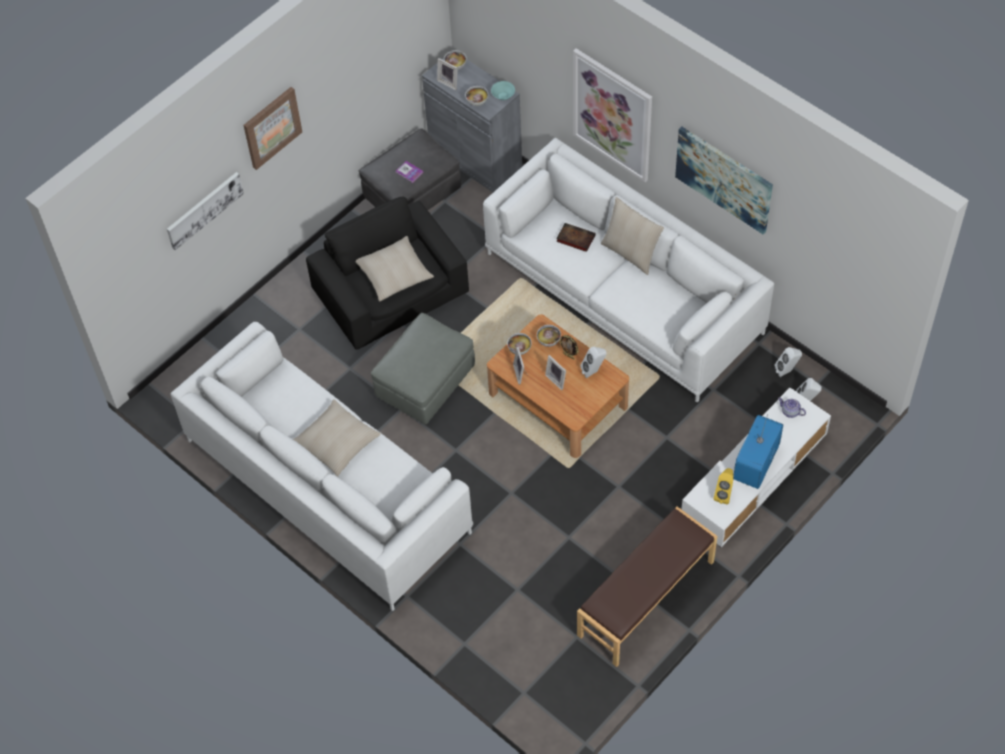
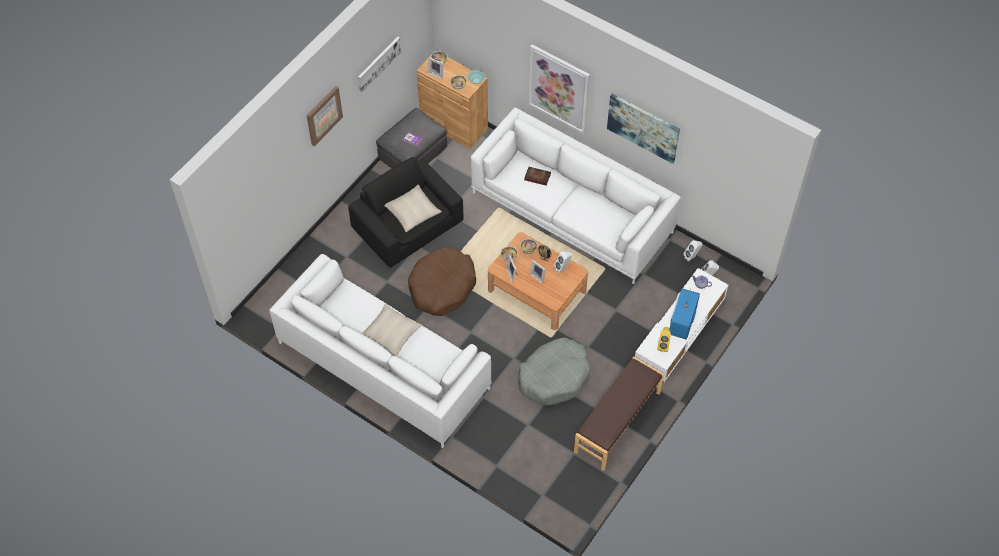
camera: 10 degrees left, 0 degrees up
picture [167,172,244,250] -> picture moved to [358,37,401,92]
grey ottoman [371,313,475,424] -> brown dog bed [408,247,476,316]
grey cabinet [422,50,522,192] -> brown cabinet [416,51,488,149]
beige pillow [601,197,664,275] -> none
none -> grey dog bed [518,337,590,405]

